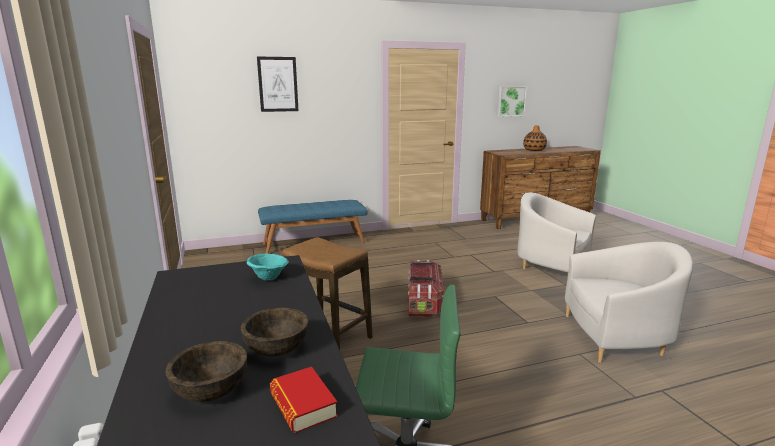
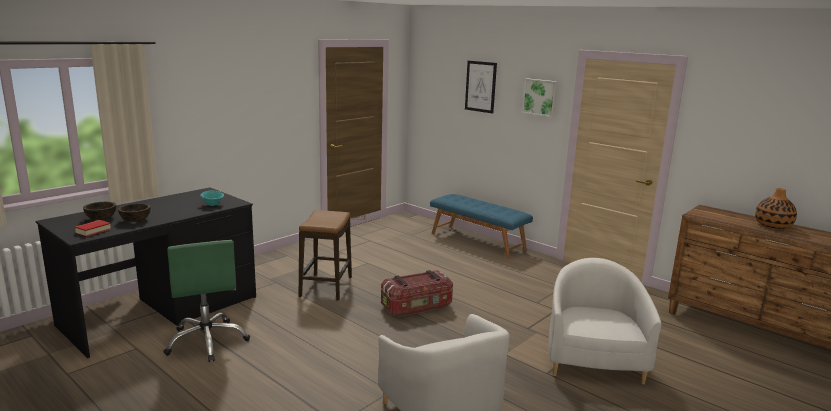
camera: 60 degrees right, 0 degrees up
picture [498,86,527,117] -> picture moved to [522,78,558,117]

